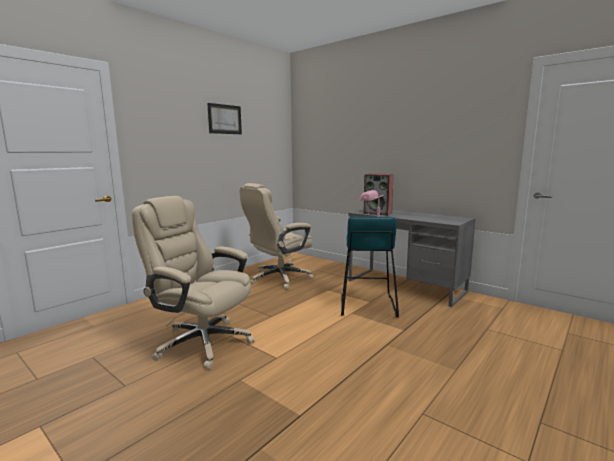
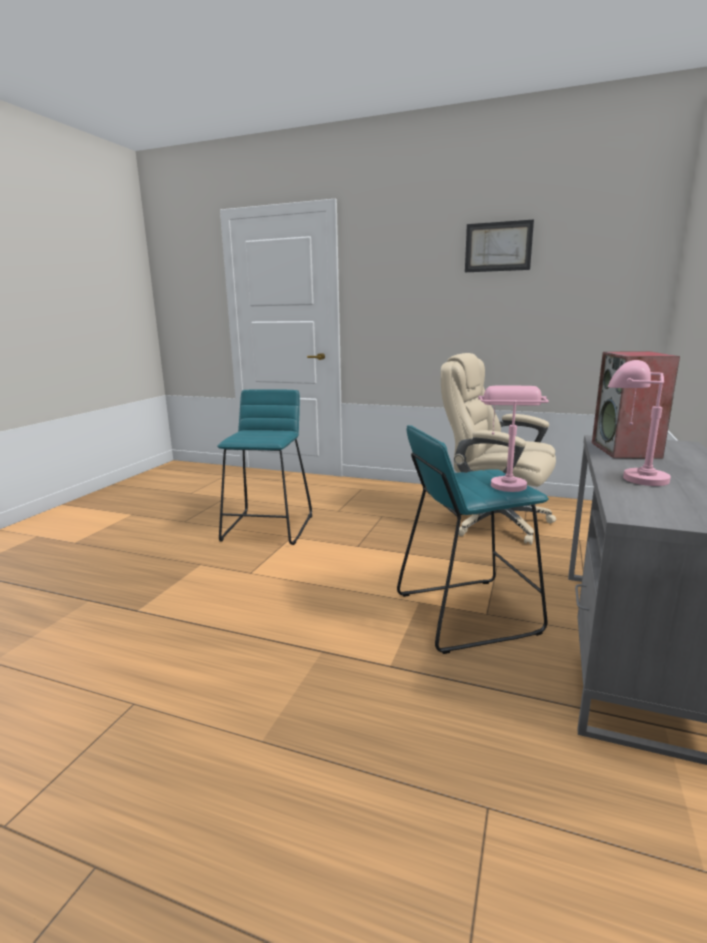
camera: 70 degrees right, 5 degrees up
beige office chair [132,196,254,370] -> turquoise stool [217,389,312,545]
none -> pink table lamp [608,360,671,486]

